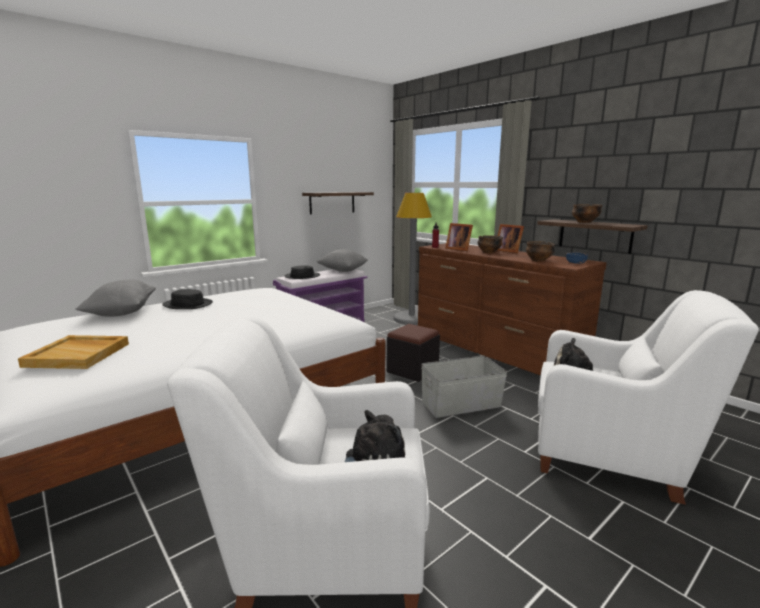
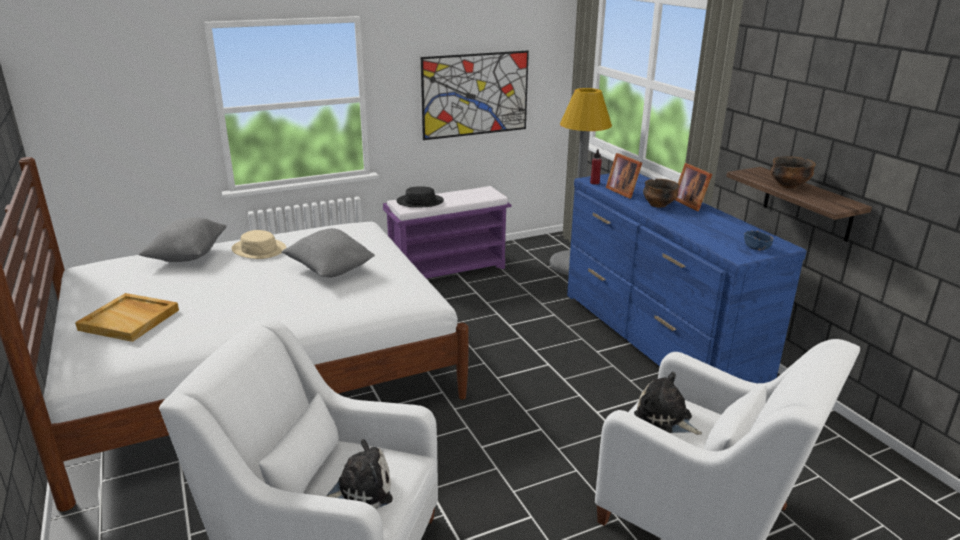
camera: 15 degrees right, 10 degrees up
black hat [162,289,213,309] -> beige hat [231,230,286,259]
shelf [302,192,374,215] -> picture [421,50,529,140]
grey pillow [317,249,368,272] -> grey pillow moved to [282,228,375,278]
black ottoman [387,324,440,382] -> none
brown dresser [418,243,606,376] -> blue dresser [567,173,807,383]
grey storage box [421,356,507,418] -> none
bowl [526,241,555,262] -> none

